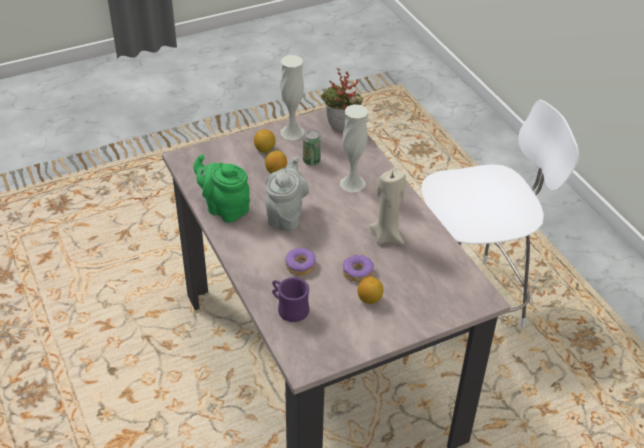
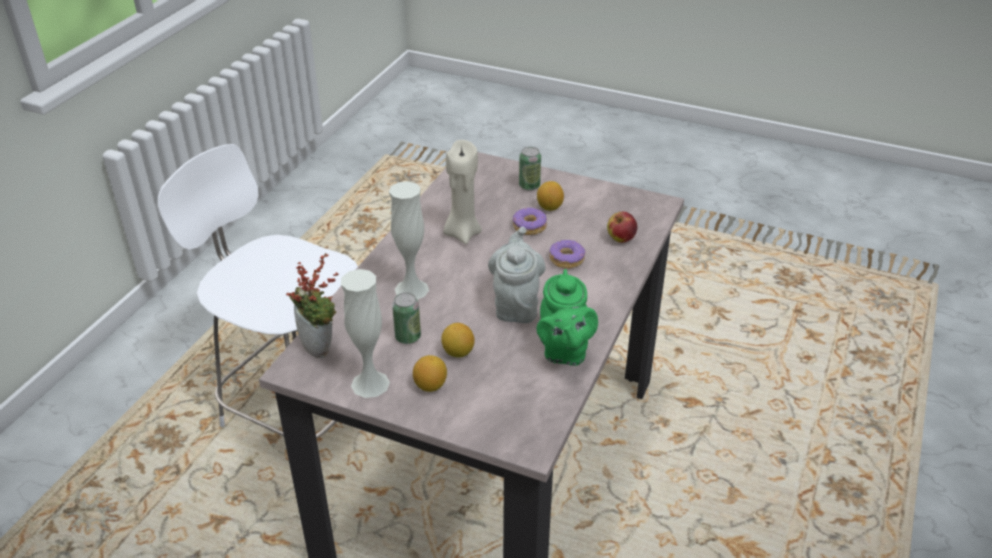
camera: 130 degrees left, 5 degrees down
grey teapot [265,157,309,231] -> grey teapot turned 120 degrees clockwise [488,227,546,323]
purple mug [272,277,309,322] -> apple [607,212,637,243]
none -> can [519,147,541,191]

